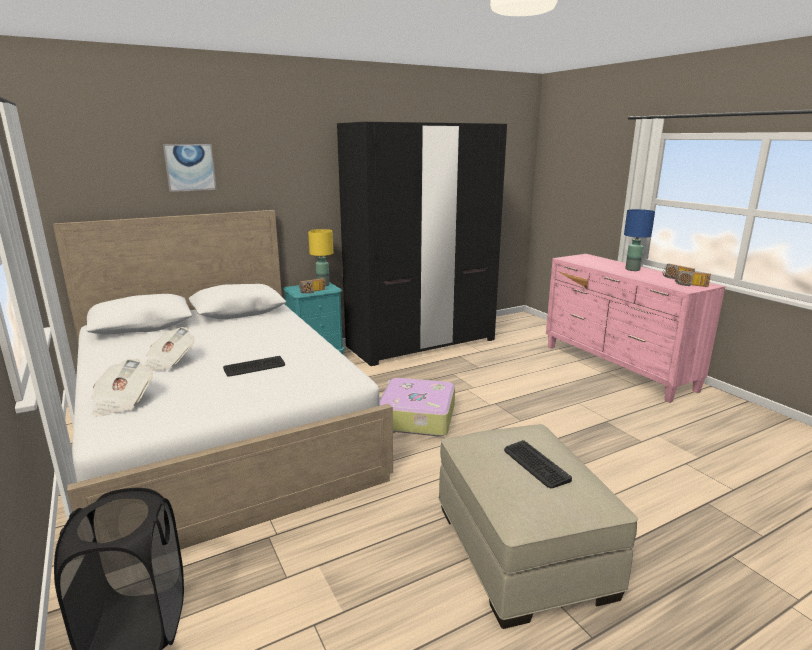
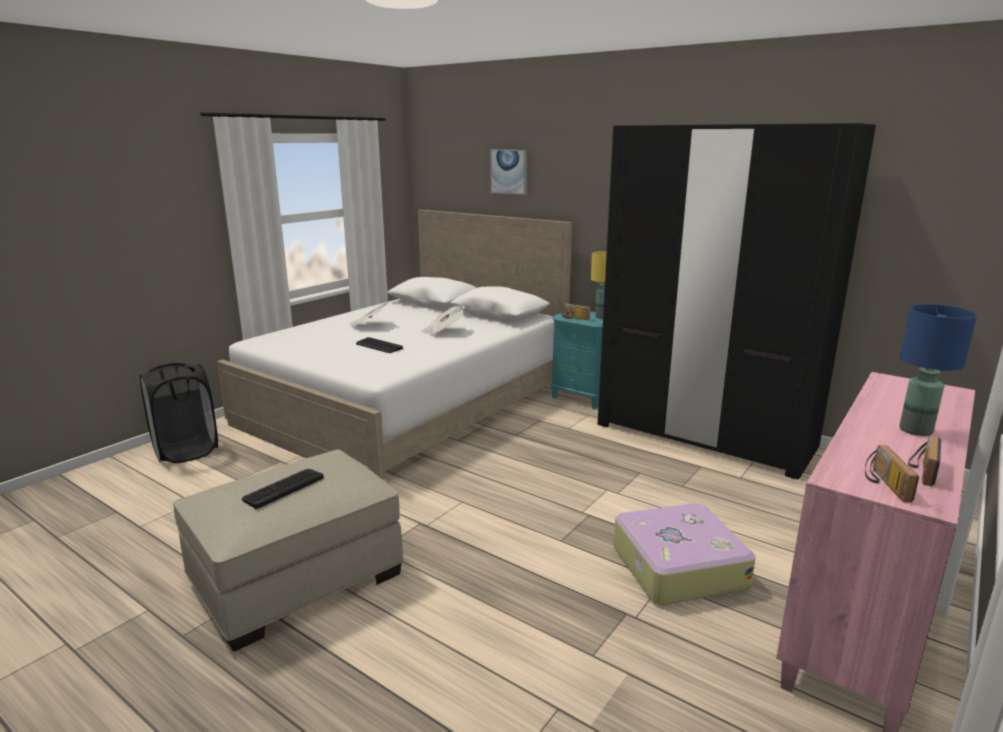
camera: 65 degrees right, 0 degrees up
newspaper [91,359,153,416] -> newspaper moved to [421,305,465,335]
suitcase [379,378,455,436] -> suitcase moved to [613,503,755,605]

